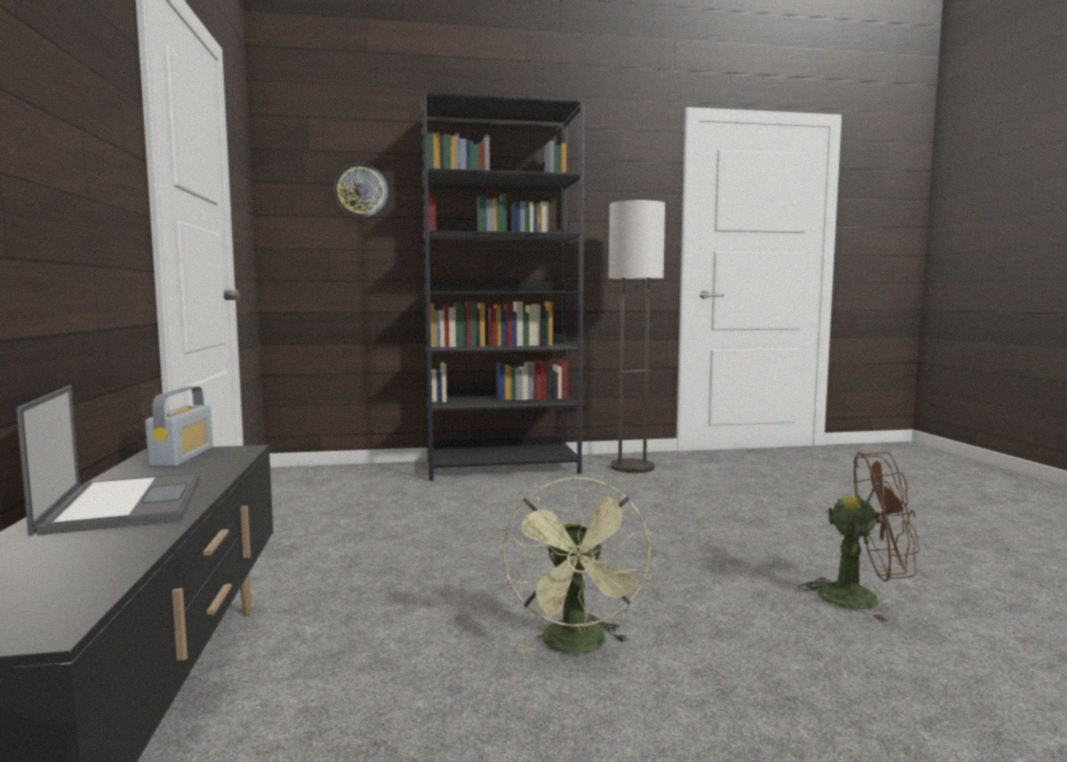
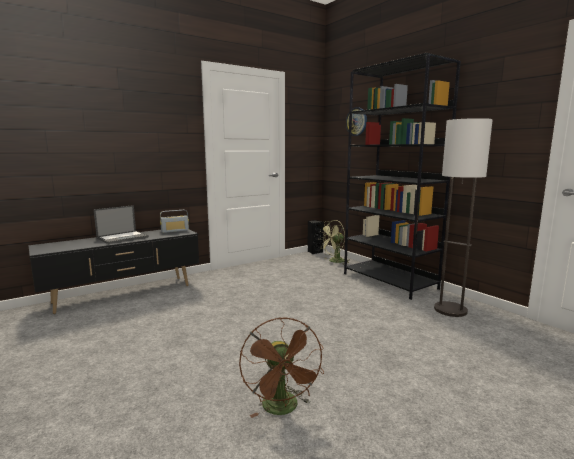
camera: 65 degrees right, 5 degrees up
green fan [503,476,651,654] -> green fan moved to [320,220,350,264]
none -> black speaker [307,220,324,254]

